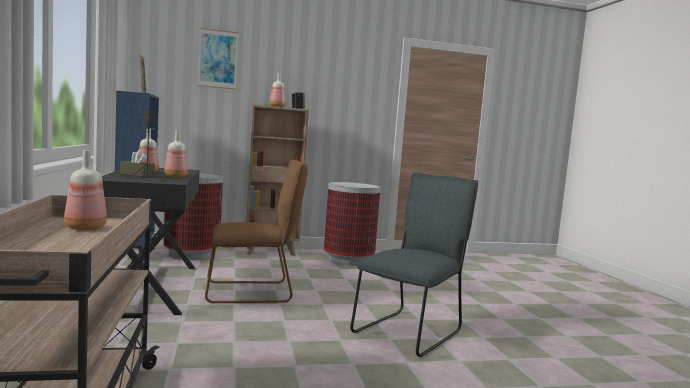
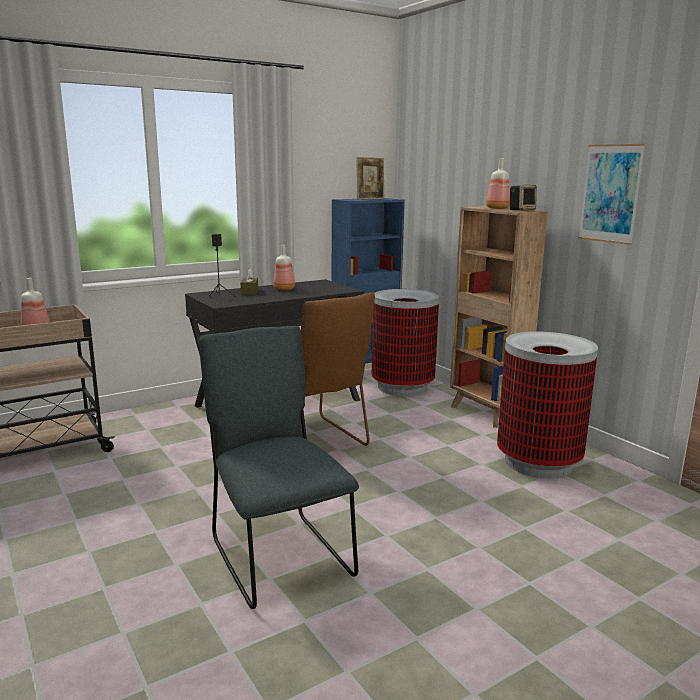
camera: 70 degrees right, 10 degrees up
bottle [164,131,188,178] -> none
picture [198,28,238,90] -> picture moved to [578,144,646,245]
grey chair [350,172,478,357] -> grey chair turned 135 degrees counterclockwise [199,326,359,609]

